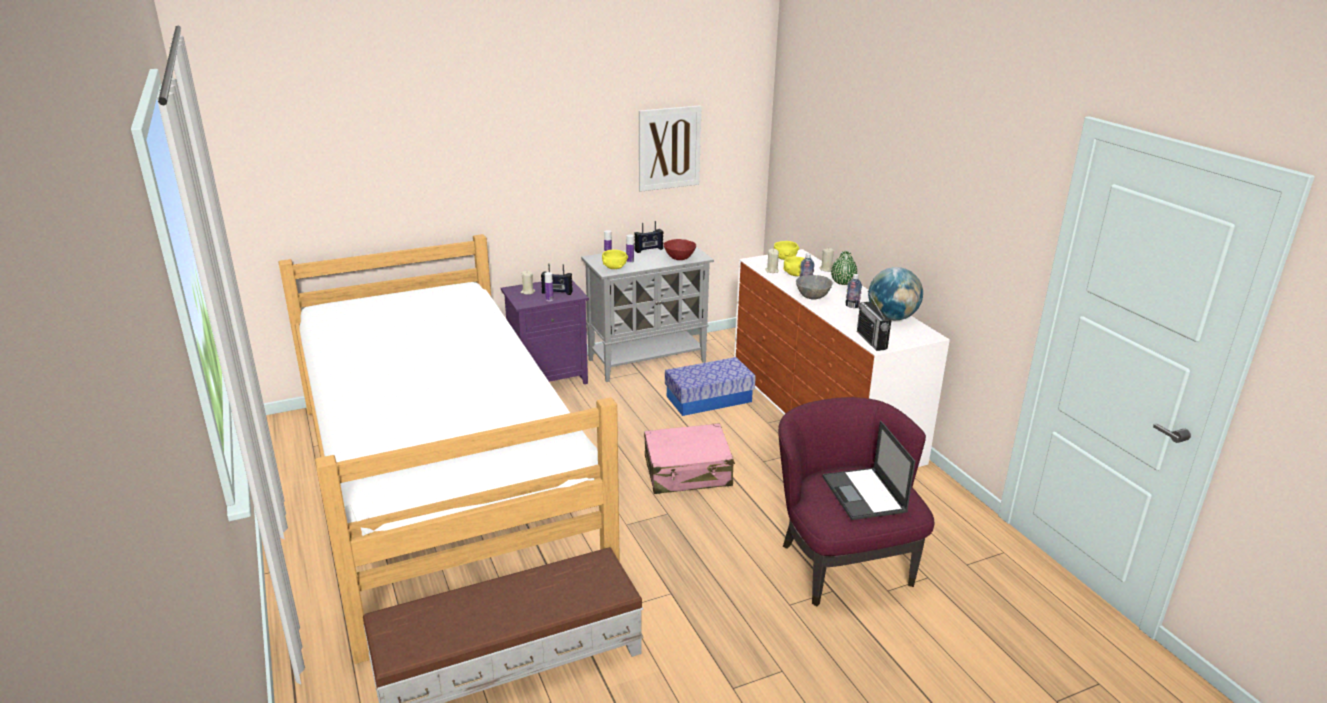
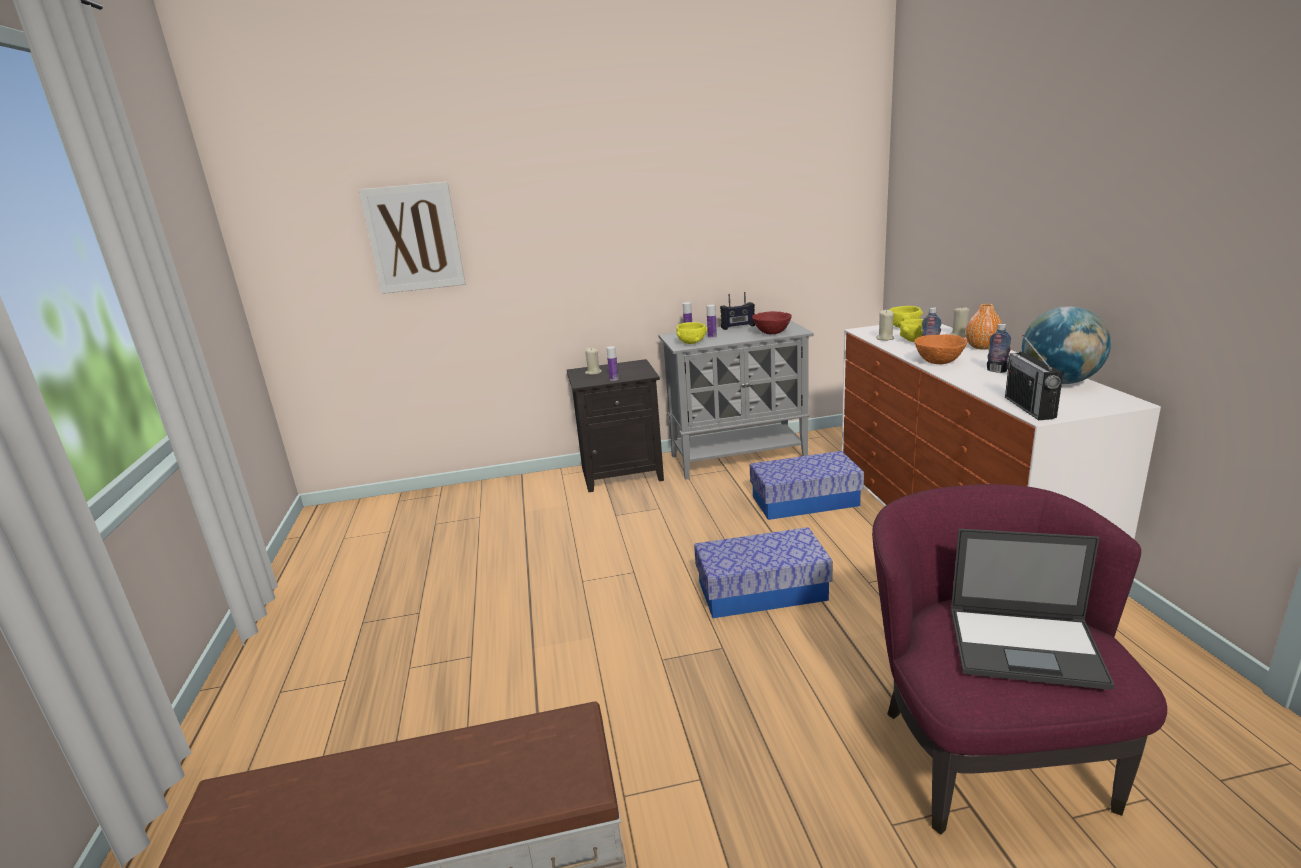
camera: 15 degrees right, 5 degrees down
bed [278,234,620,664] -> none
purple nightstand [501,280,589,384] -> black nightstand [567,359,664,492]
radio [541,263,573,295] -> none
picture [639,105,702,192] -> picture moved to [359,181,465,294]
pink suitcase [644,423,735,494] -> storage box [694,527,833,618]
grey bowl [796,275,833,300] -> orange bowl [914,334,967,364]
laptop [823,421,915,520] -> laptop turned 75 degrees counterclockwise [951,529,1115,690]
green vase [831,251,857,285] -> orange vase [965,304,1002,350]

